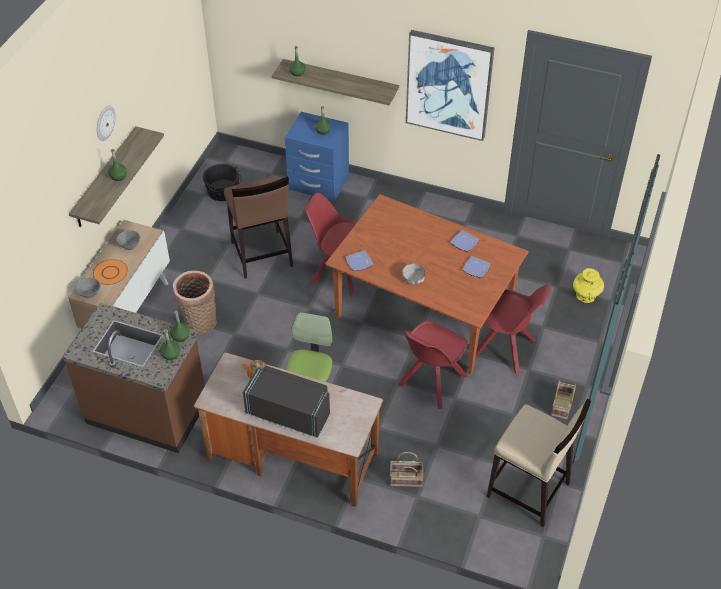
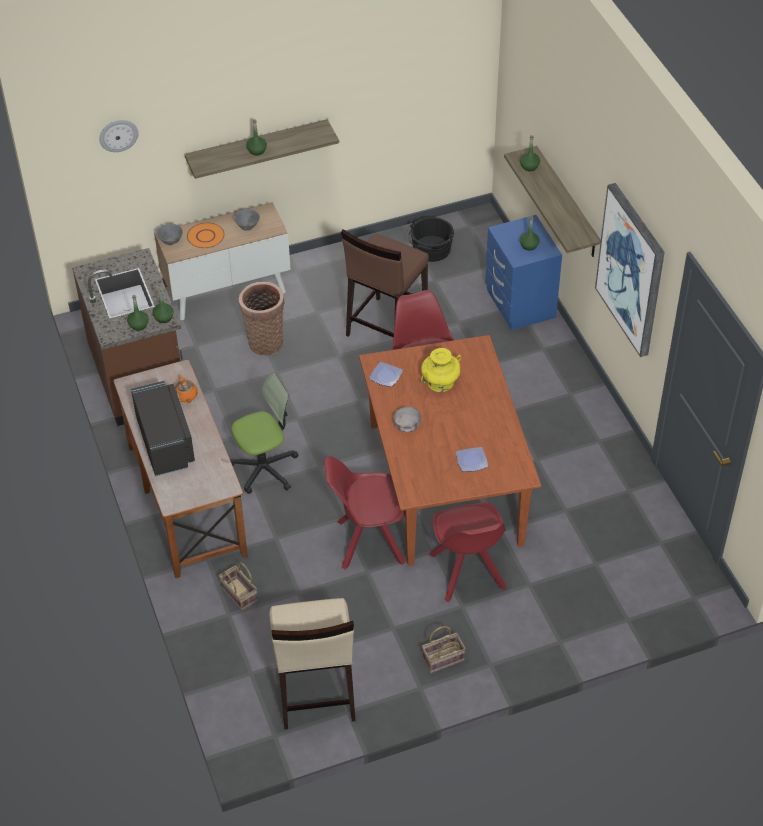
camera: 50 degrees right, 0 degrees up
wall clock [97,106,116,141] -> wall clock moved to [99,120,138,152]
plate [450,230,479,252] -> none
yellow vase [573,268,604,303] -> yellow vase moved to [421,348,461,392]

